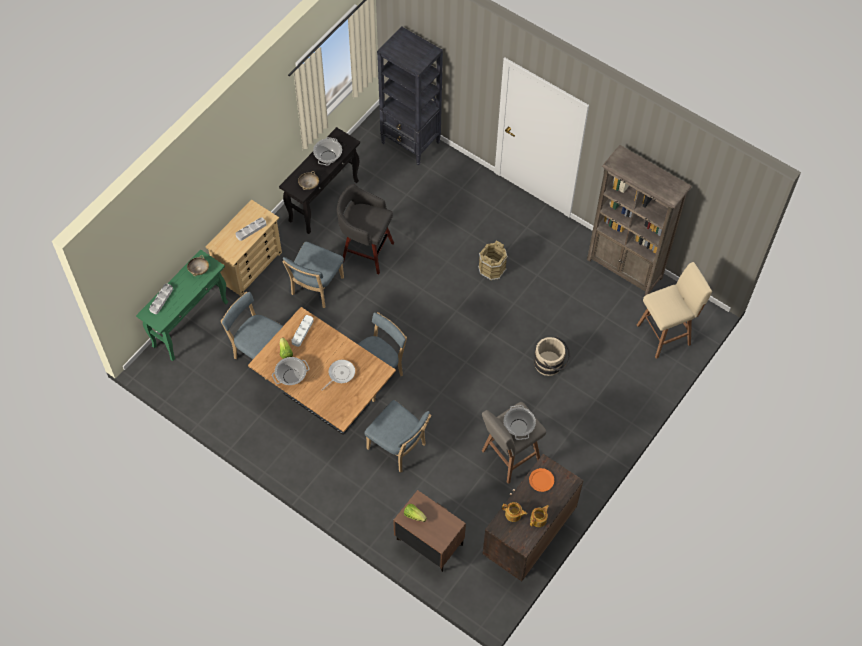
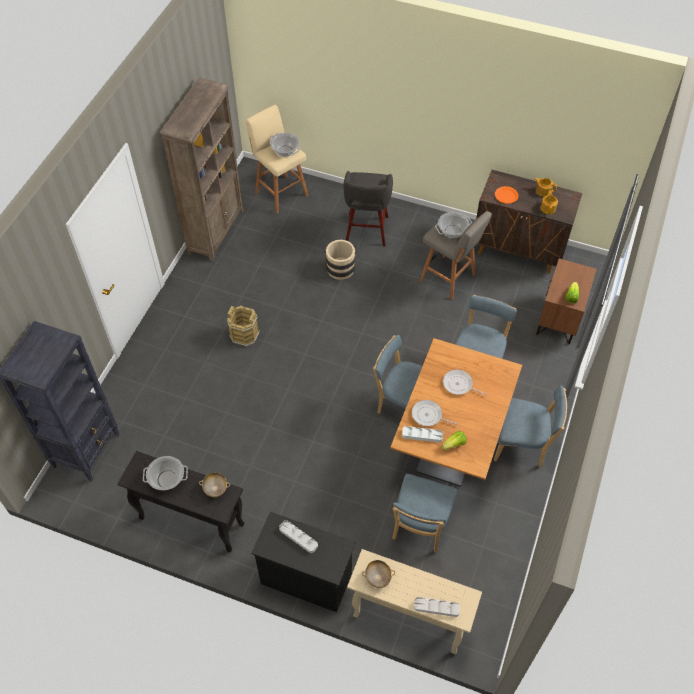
camera: 105 degrees left, 5 degrees down
green console table [136,249,228,361] -> beige console table [347,549,482,654]
beige dresser [206,199,282,296] -> black dresser [251,512,356,612]
cooking pot [272,357,310,385] -> cooking pot moved to [270,133,300,157]
blue chair [282,242,344,308] -> blue chair moved to [494,385,567,467]
grey stool [337,184,394,274] -> grey stool moved to [343,171,393,247]
none -> frying pan [412,400,458,426]

